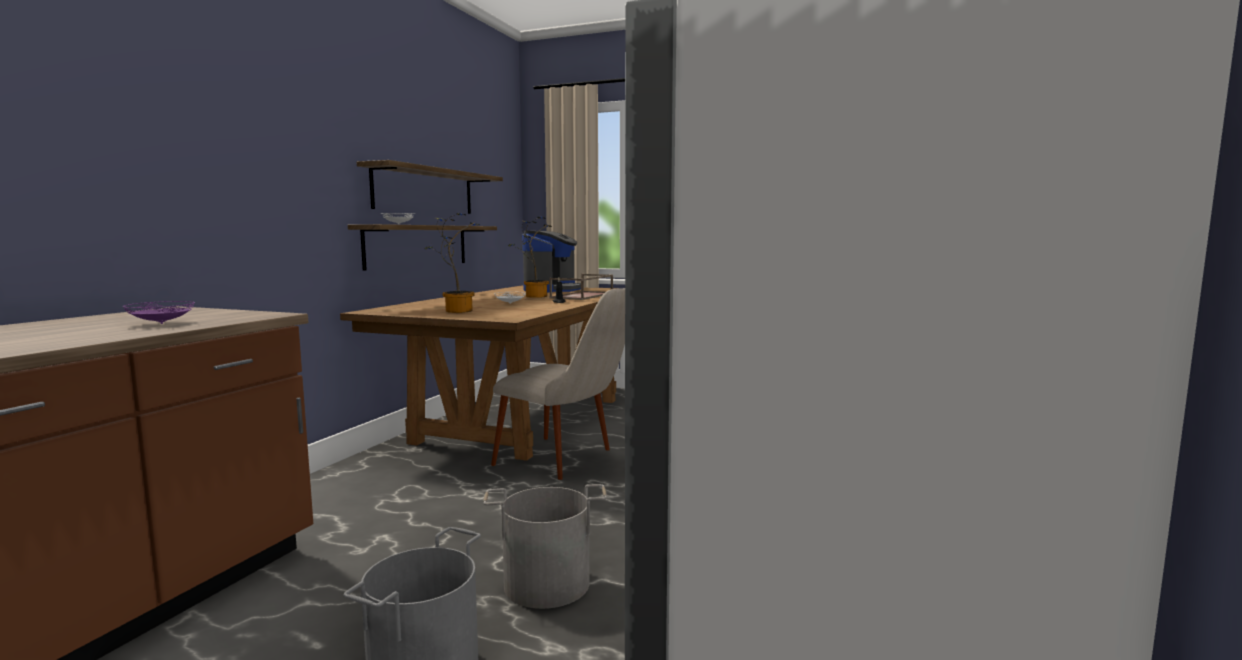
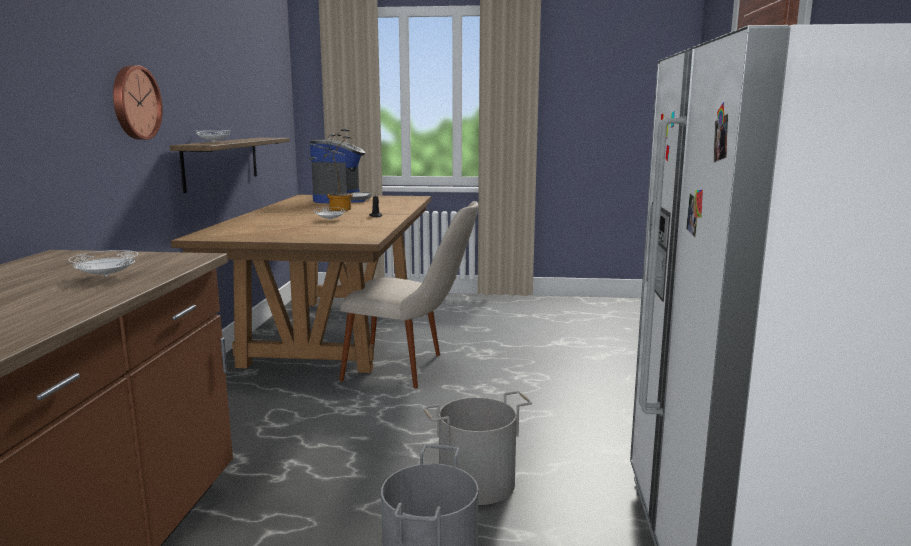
camera: 15 degrees left, 5 degrees up
purple plate [123,301,195,324] -> white plate [69,250,138,277]
shelf [357,160,503,214] -> none
potted plant [424,213,480,313] -> none
brown tray [549,274,613,300] -> none
none -> wall clock [113,65,163,140]

